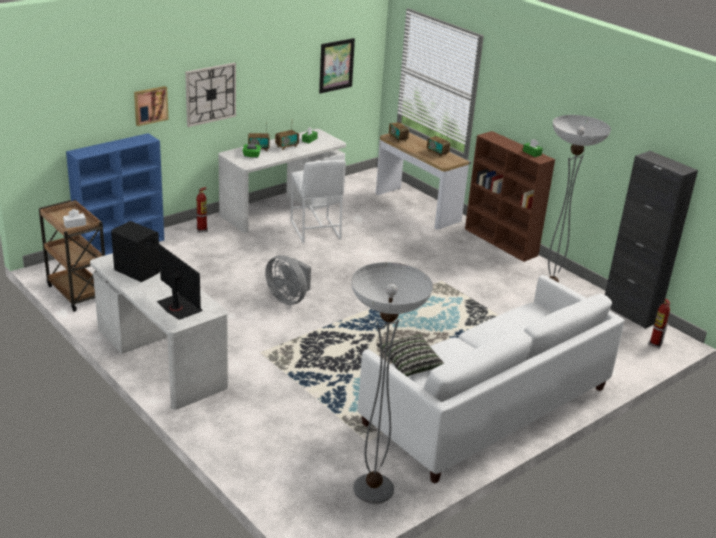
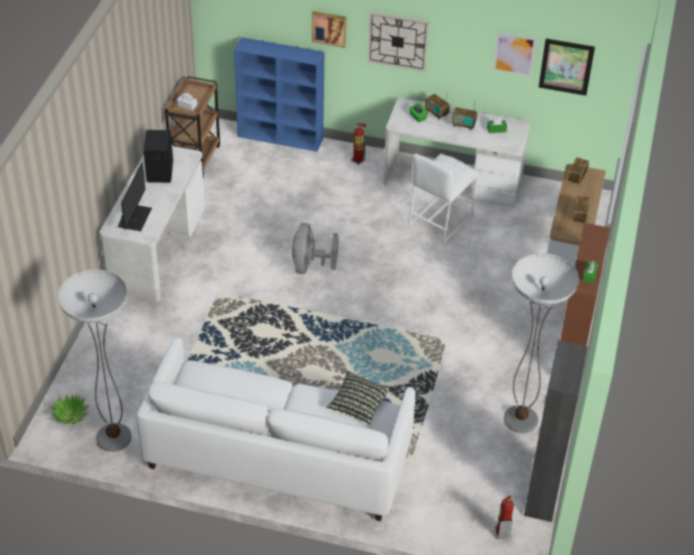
camera: 55 degrees right, 15 degrees up
pillow [377,333,444,377] -> pillow moved to [327,370,391,424]
none -> potted plant [49,394,89,425]
none -> picture [493,32,536,77]

